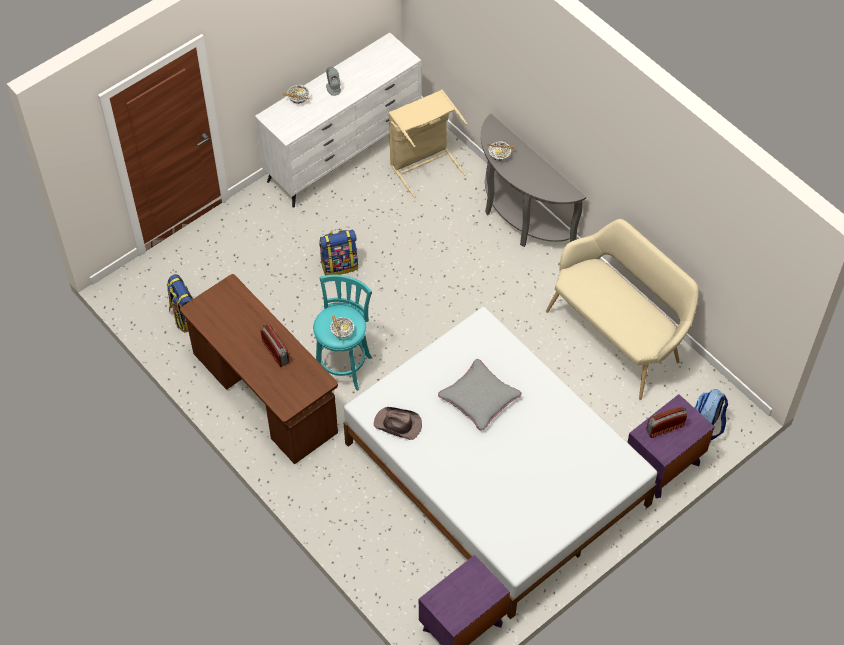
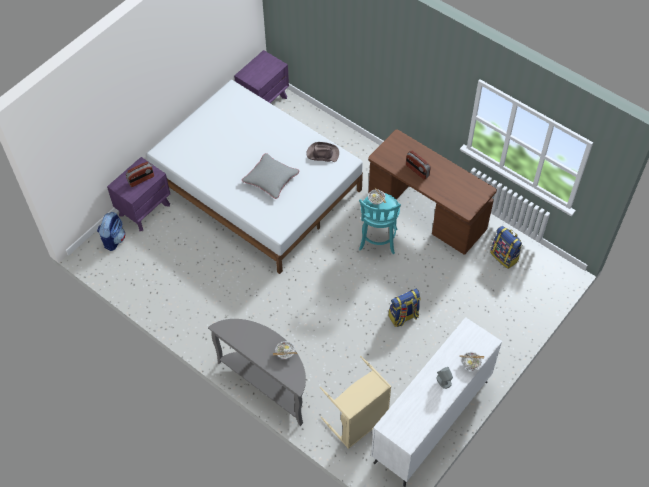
camera: 170 degrees right, 0 degrees up
beige bench [546,219,699,400] -> none

